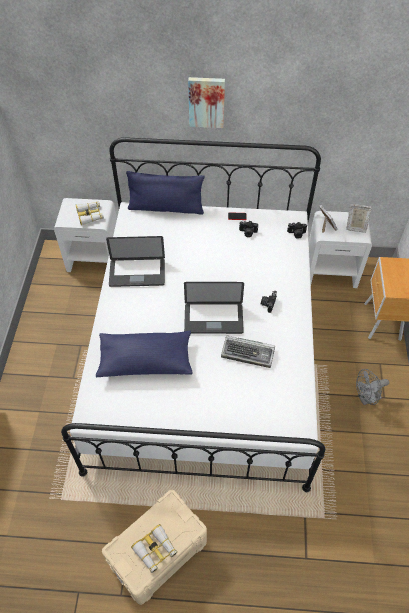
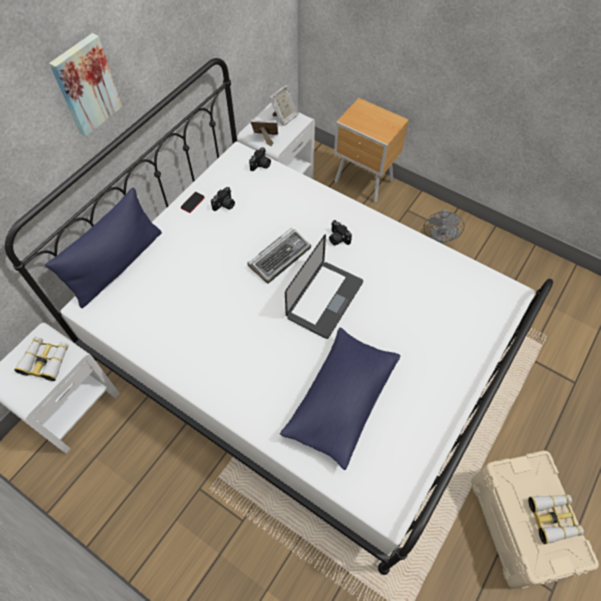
camera: 60 degrees left, 5 degrees up
laptop [106,236,165,287] -> none
keyboard [221,335,275,368] -> keyboard moved to [248,228,311,284]

